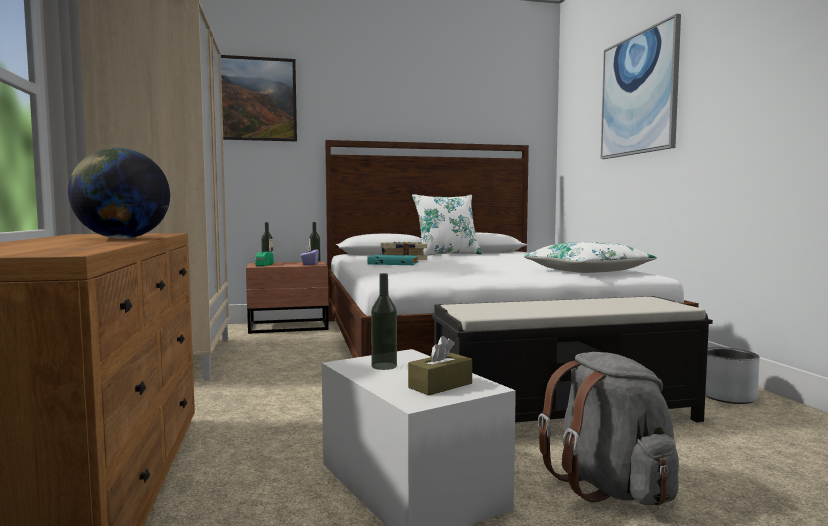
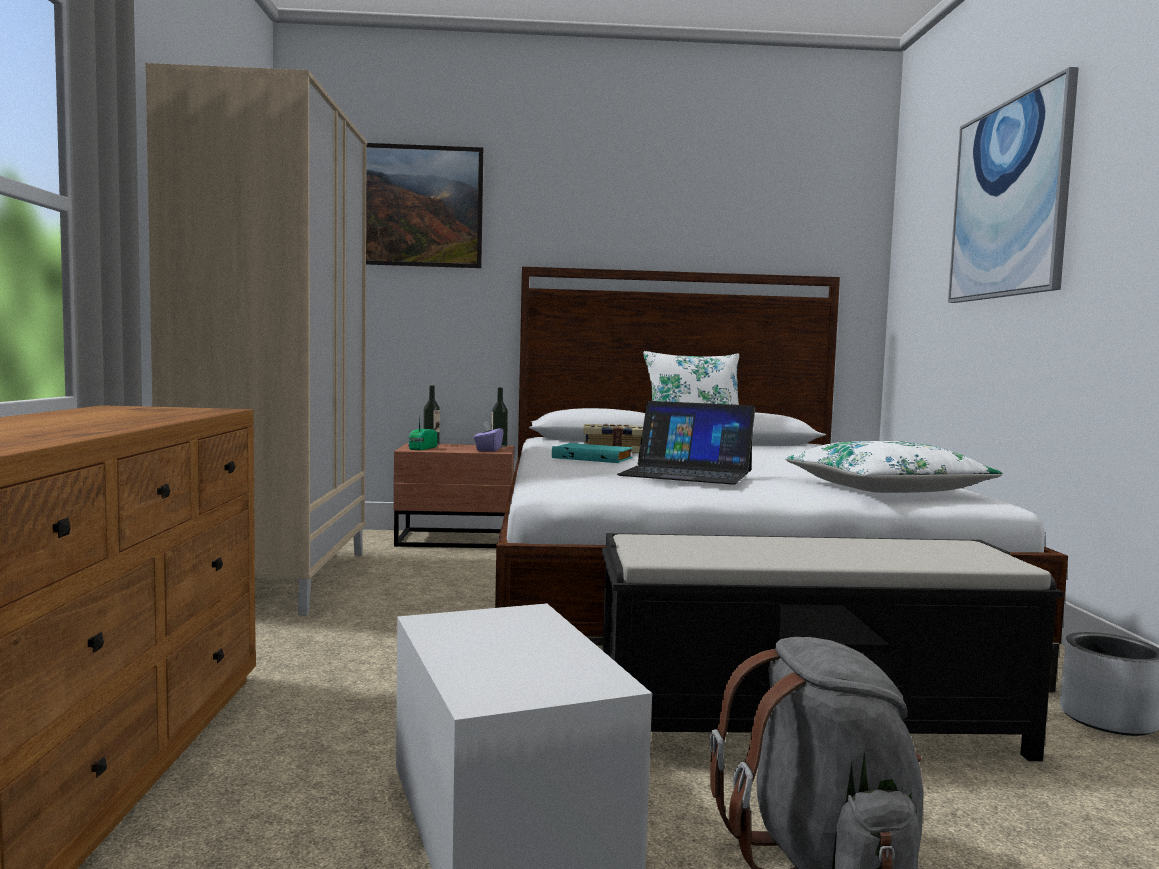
camera: 10 degrees right, 0 degrees up
globe [68,148,170,239] -> none
bottle [371,273,397,370] -> none
brown tissue box [408,336,472,395] -> none
none -> laptop [617,401,755,485]

